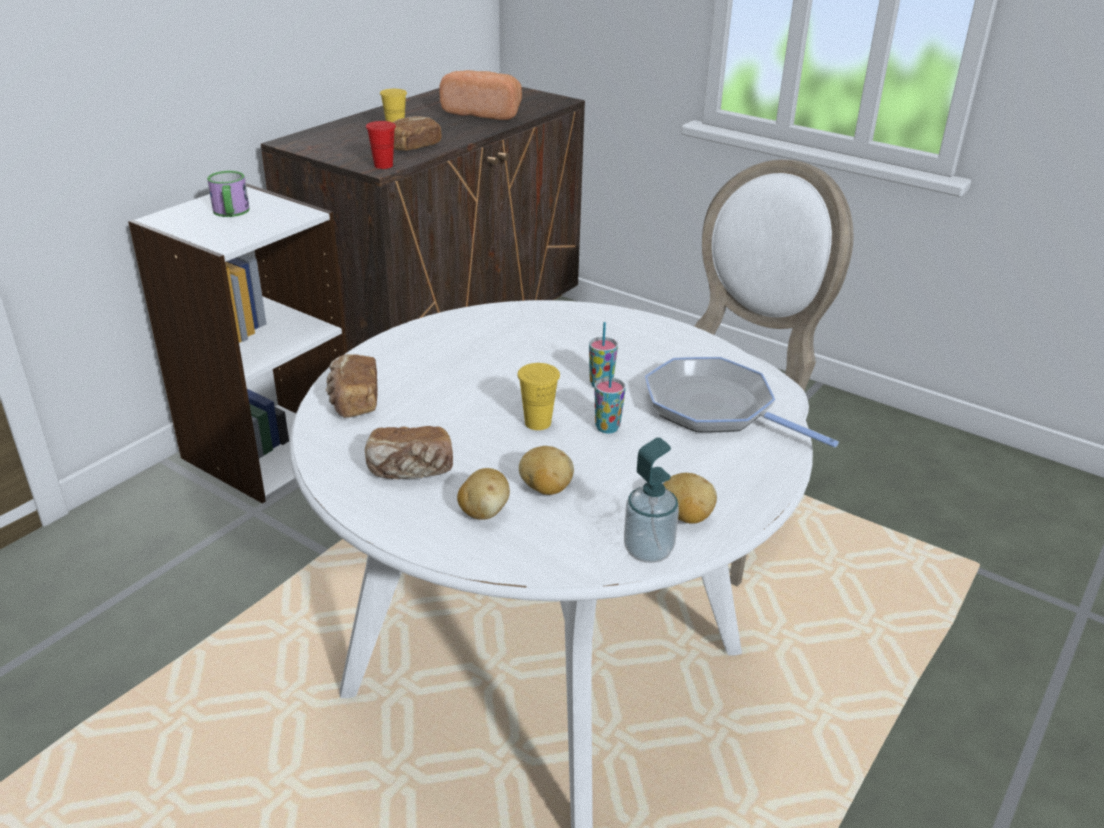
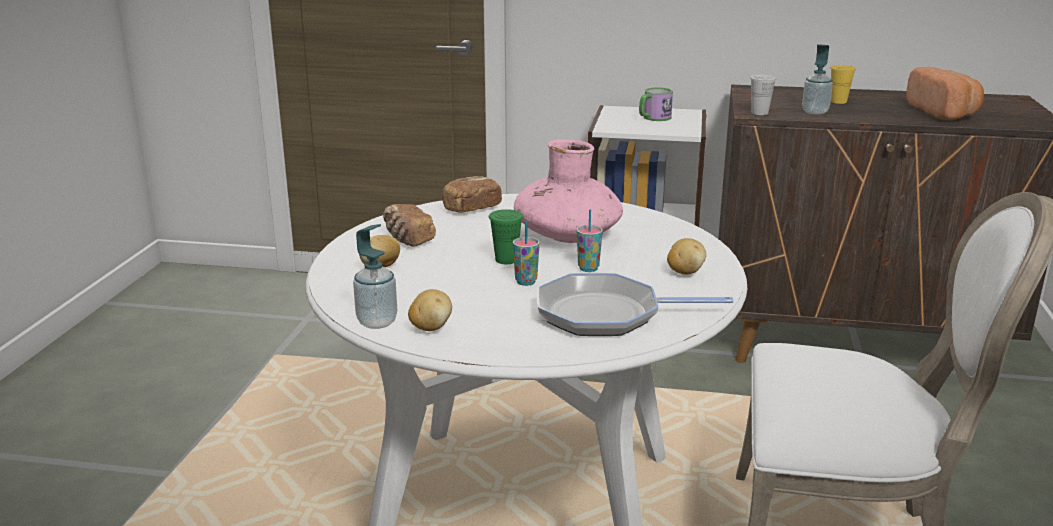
camera: 65 degrees right, 10 degrees down
red cup [366,121,396,169] -> white cup [750,75,777,115]
bread [392,116,442,151] -> soap dispenser [802,44,833,114]
yellow cup [517,363,560,430] -> green cup [489,209,523,264]
potato [519,446,574,495] -> potato moved to [667,238,706,275]
frying pan [645,357,839,448] -> frying pan turned 105 degrees counterclockwise [537,273,733,336]
none -> pink vase [514,139,623,243]

